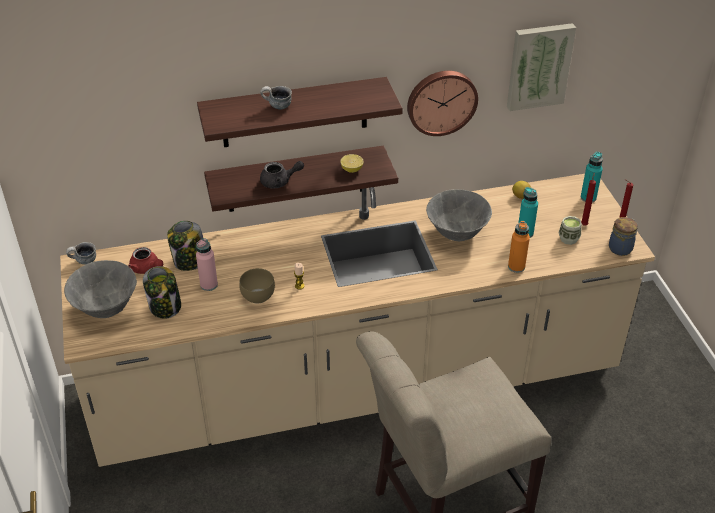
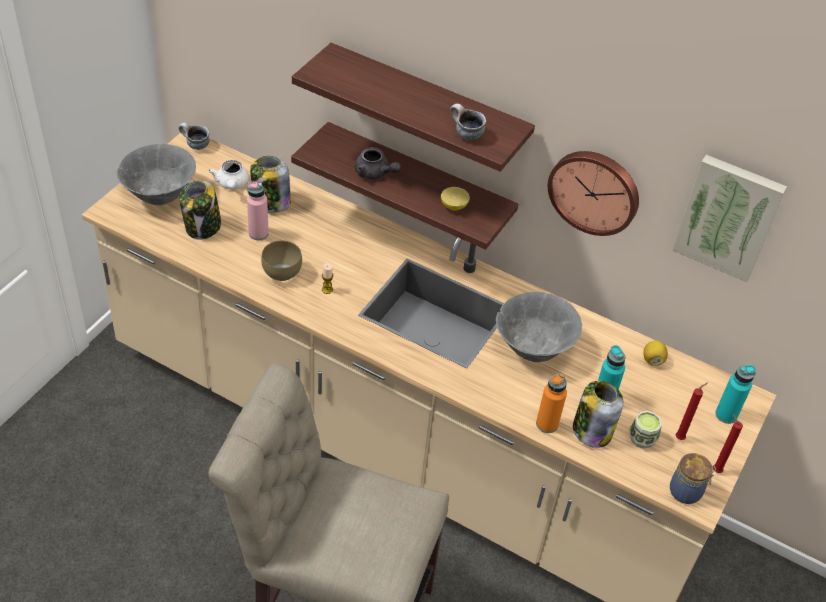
camera: 40 degrees right, 5 degrees up
red teapot [128,247,163,274] -> white teapot [209,160,249,189]
mug [260,86,292,110] -> mug moved to [450,104,486,140]
none -> jar [573,381,624,448]

